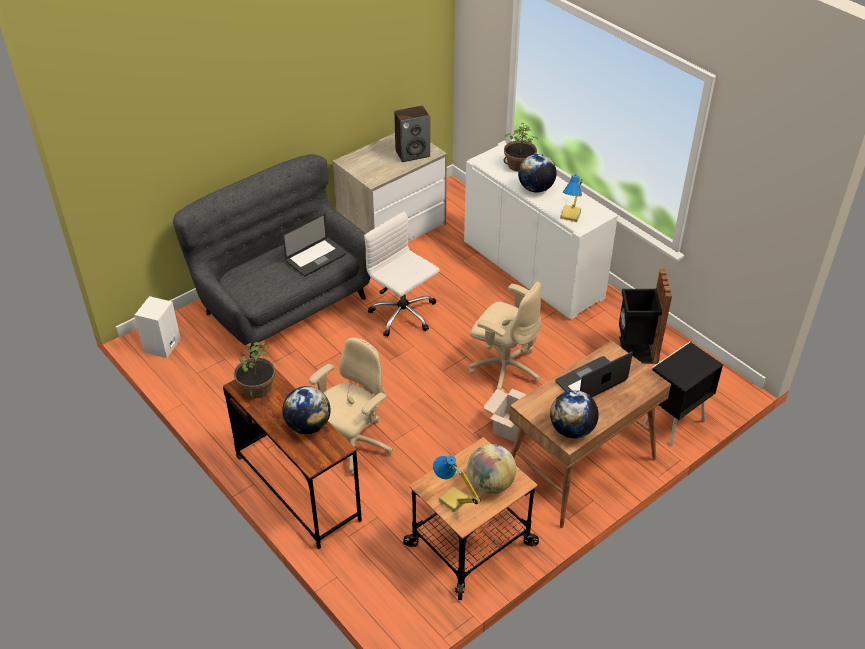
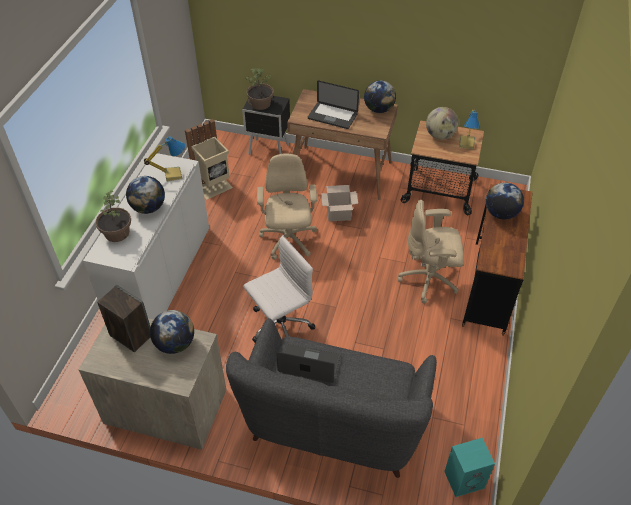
camera: 125 degrees left, 5 degrees up
white speaker [135,296,181,358] -> turquoise speaker [444,438,495,497]
potted plant [234,342,275,398] -> potted plant moved to [245,68,274,110]
white office chair [364,212,440,337] -> white office chair turned 135 degrees counterclockwise [243,235,315,343]
black trash can [619,270,672,364] -> beige trash can [185,119,233,200]
none -> globe [150,310,194,354]

